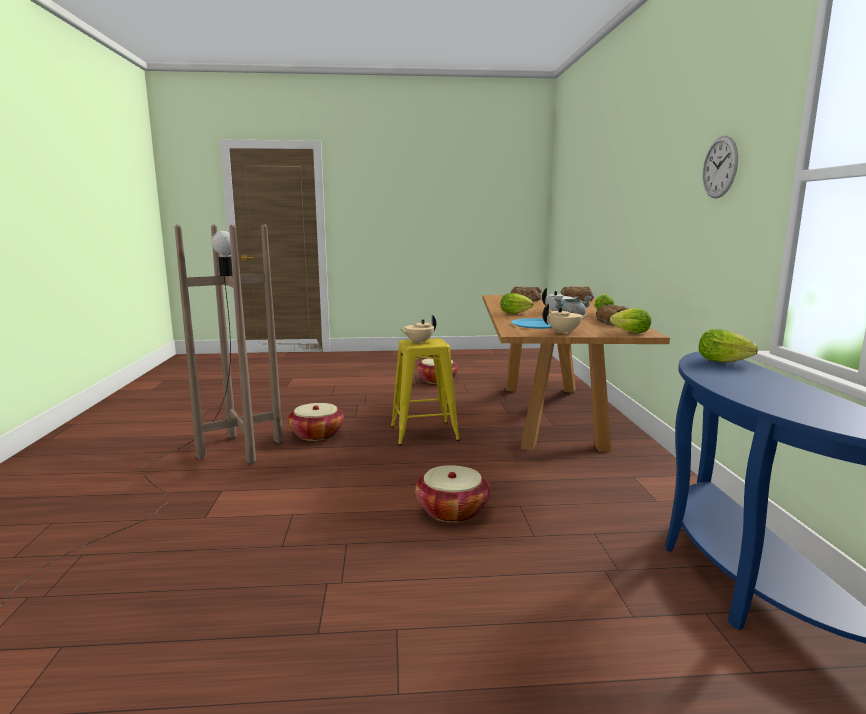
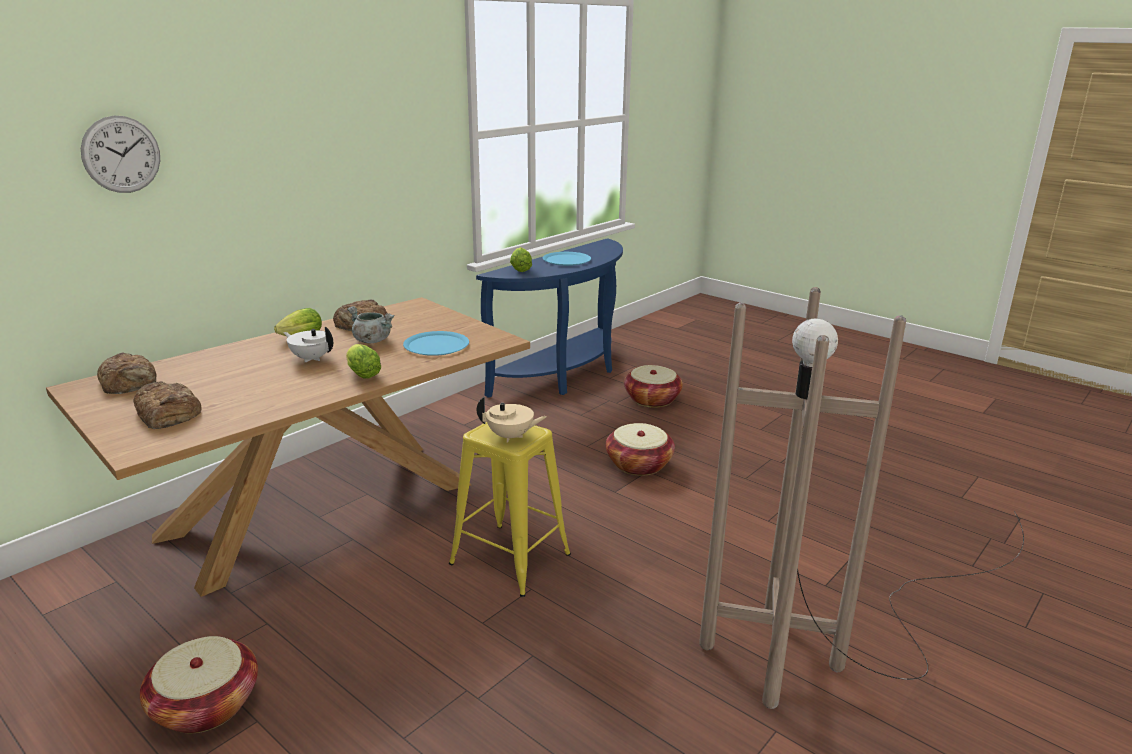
camera: 135 degrees left, 10 degrees up
basket [288,403,344,441] -> basket moved to [624,365,683,408]
beige teapot [543,303,588,334] -> none
lettuce [610,308,651,333] -> none
wall clock [703,136,738,199] -> wall clock moved to [81,116,160,193]
none -> blue plate [543,252,591,266]

